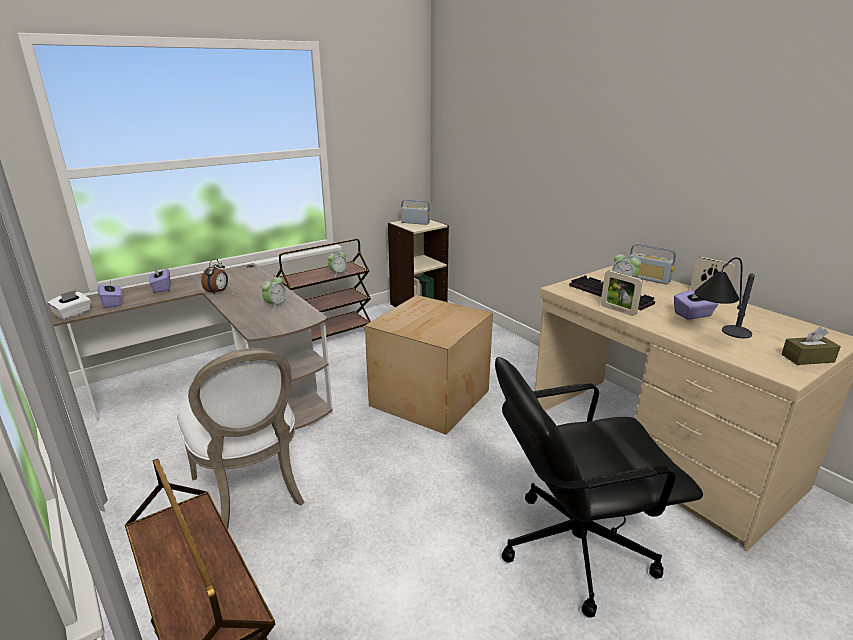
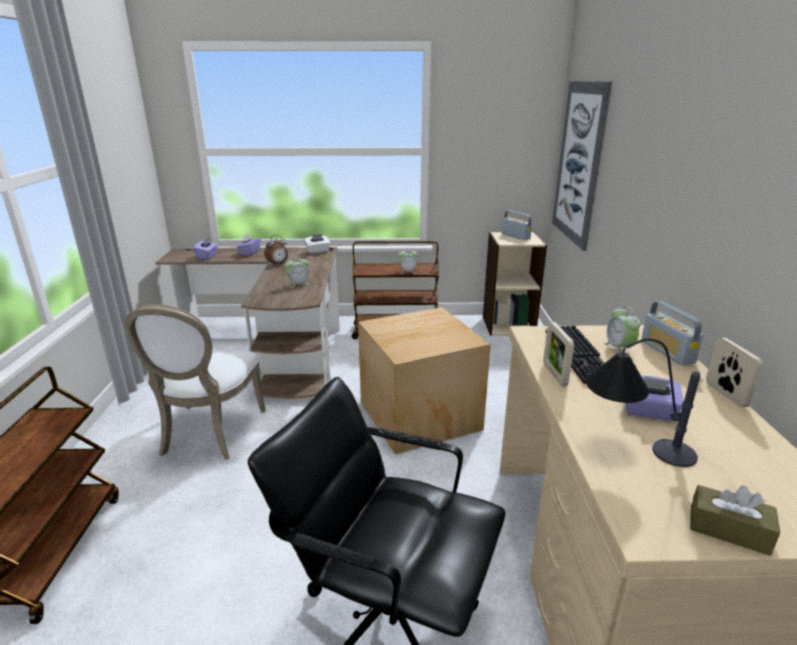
camera: 35 degrees right, 0 degrees up
white tissue box [47,290,91,320] -> white tissue box moved to [304,234,330,254]
none -> picture [552,81,612,251]

